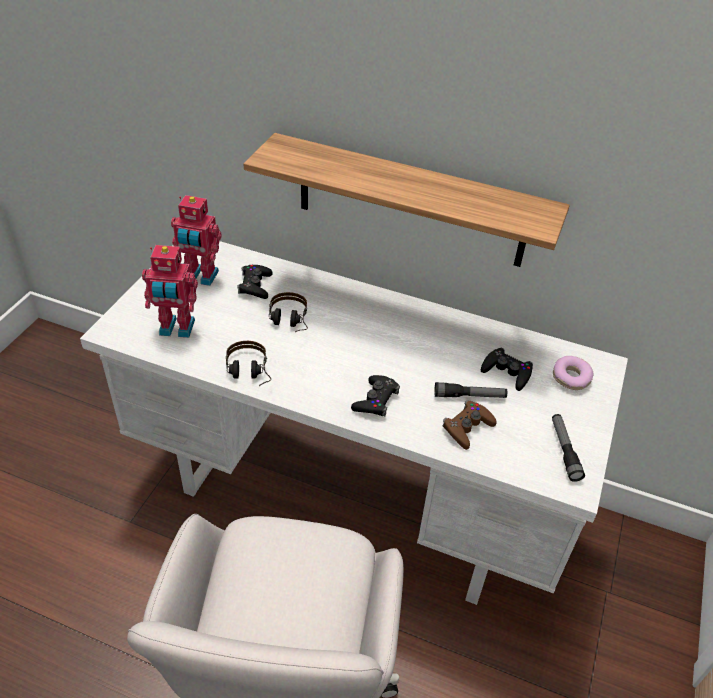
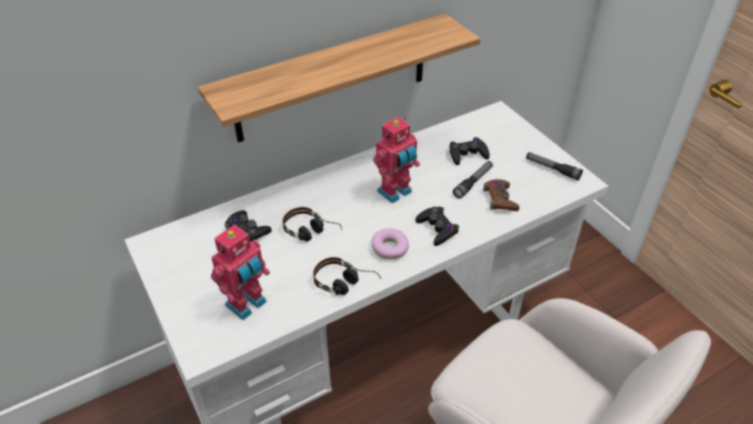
camera: 50 degrees left, 0 degrees up
toy robot [171,195,222,286] -> toy robot moved to [373,117,420,203]
donut [553,356,594,390] -> donut moved to [372,228,409,259]

